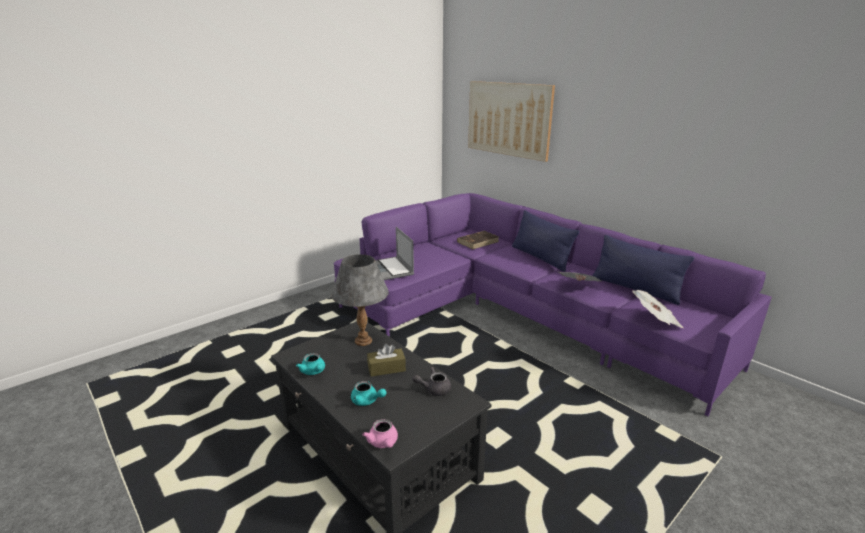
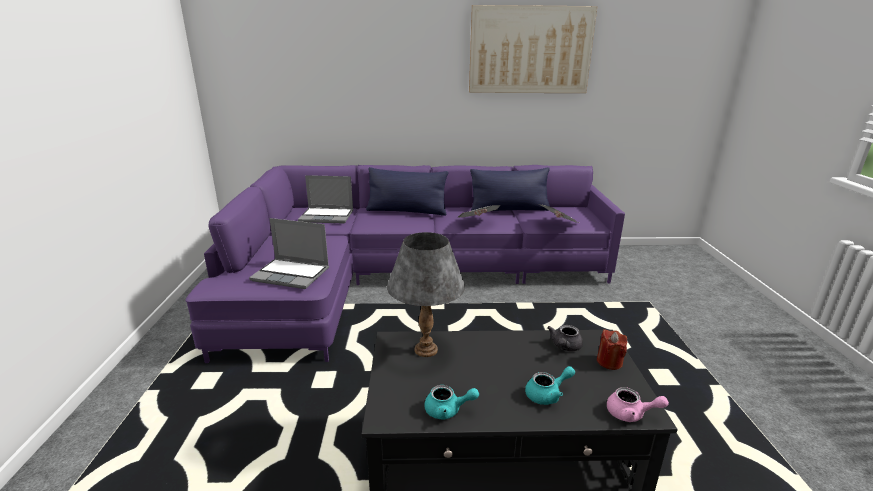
camera: 50 degrees left, 0 degrees up
brown tissue box [367,344,406,377] -> none
brown book [457,231,499,249] -> laptop [298,175,353,223]
picture [468,81,555,162] -> picture moved to [469,5,598,93]
none -> red candle [597,329,627,370]

